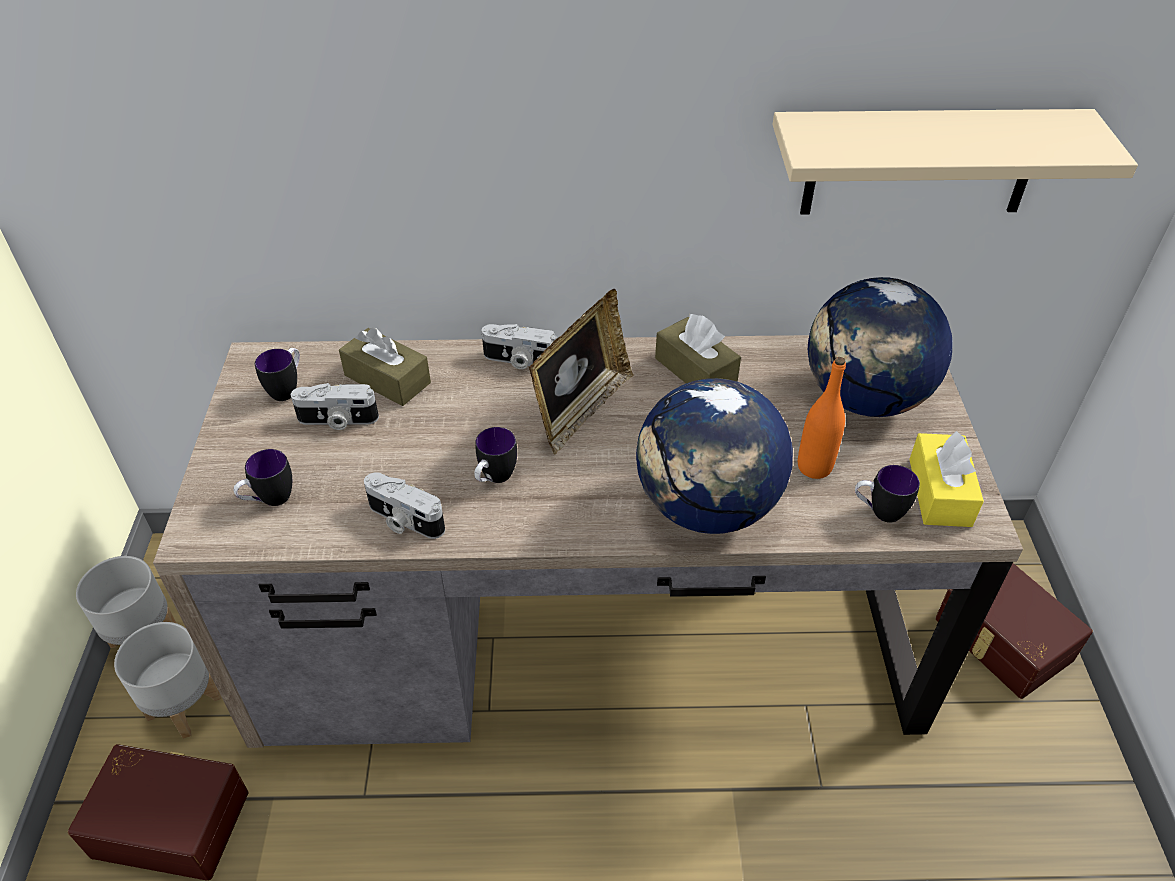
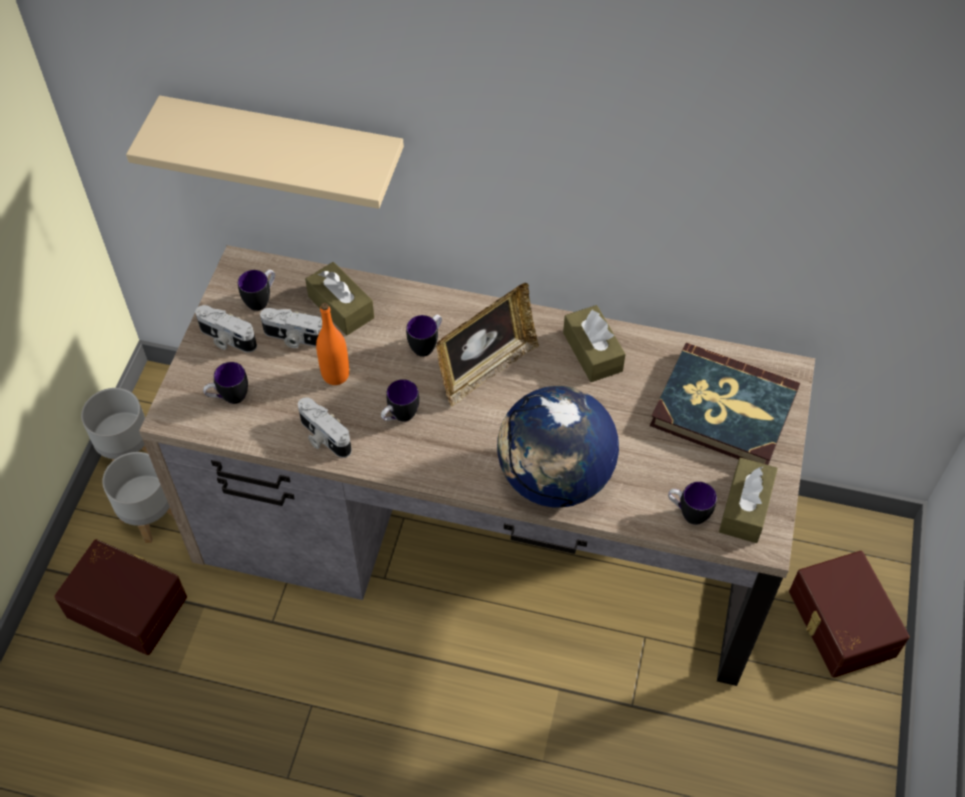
camera: 15 degrees right, 10 degrees up
camera [481,324,557,369] -> camera moved to [195,305,257,352]
beige shelf [772,109,1138,215] -> beige shelf moved to [126,95,404,209]
orange bottle [798,357,846,479] -> orange bottle moved to [316,303,349,385]
globe [808,277,952,417] -> book [650,342,800,465]
yellow tissue box [909,431,984,527] -> brown tissue box [719,457,778,543]
none -> mug [406,314,442,357]

